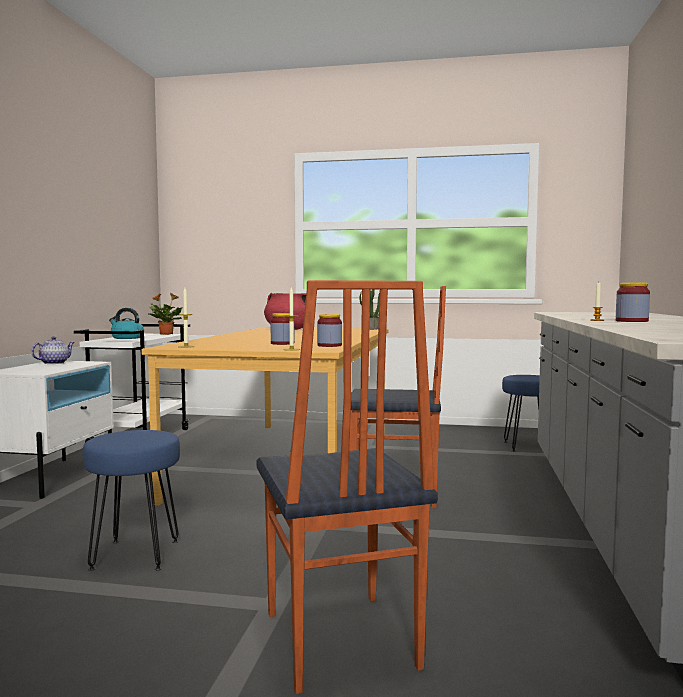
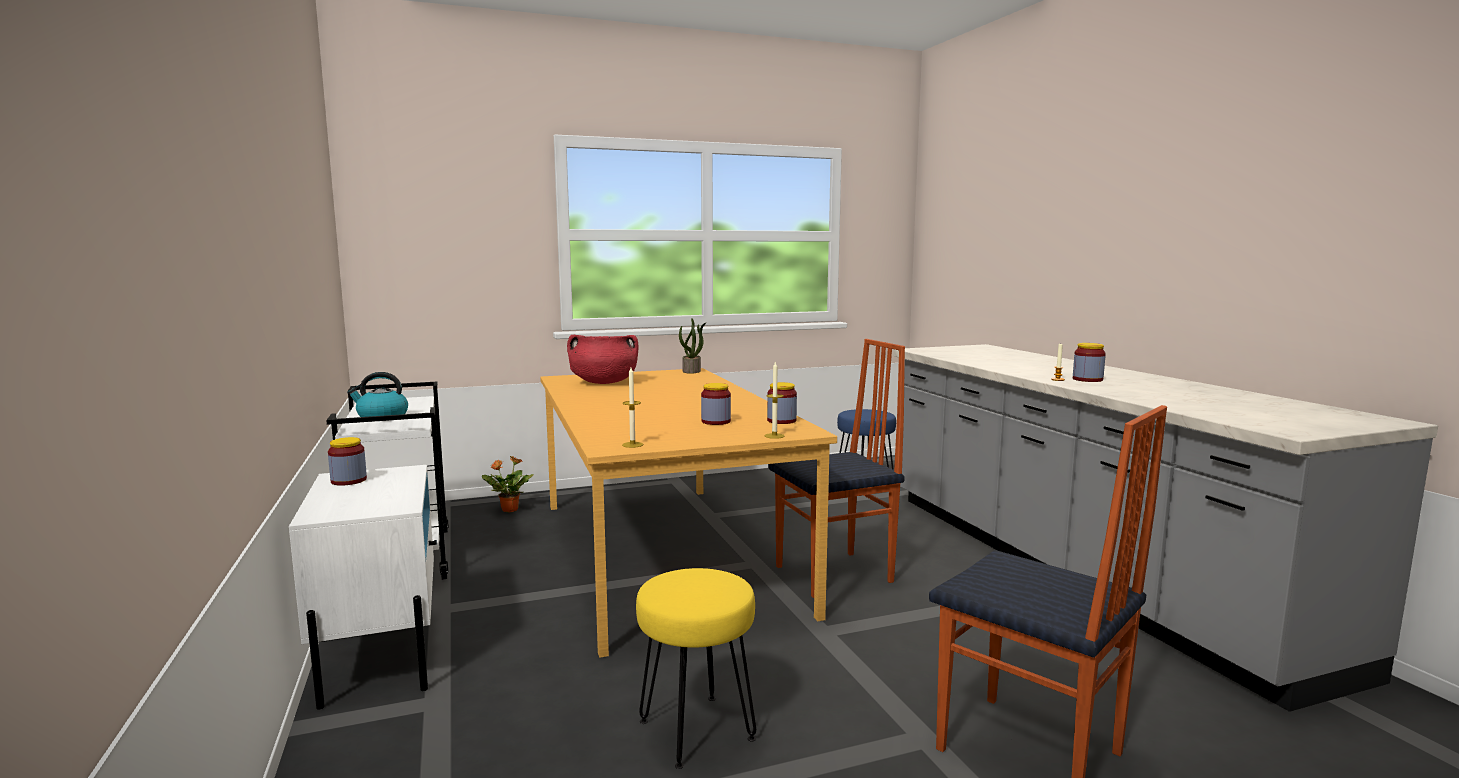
camera: 30 degrees left, 5 degrees up
teapot [31,336,75,364] -> jar [328,437,367,486]
blue stool [82,430,180,571] -> yellow stool [636,568,756,769]
potted plant [149,293,183,335] -> potted plant moved to [482,456,534,513]

